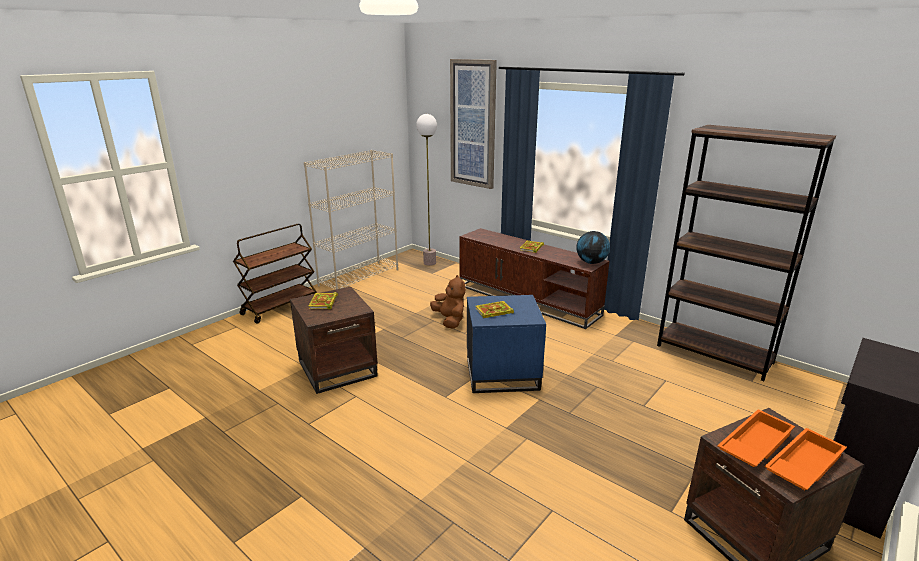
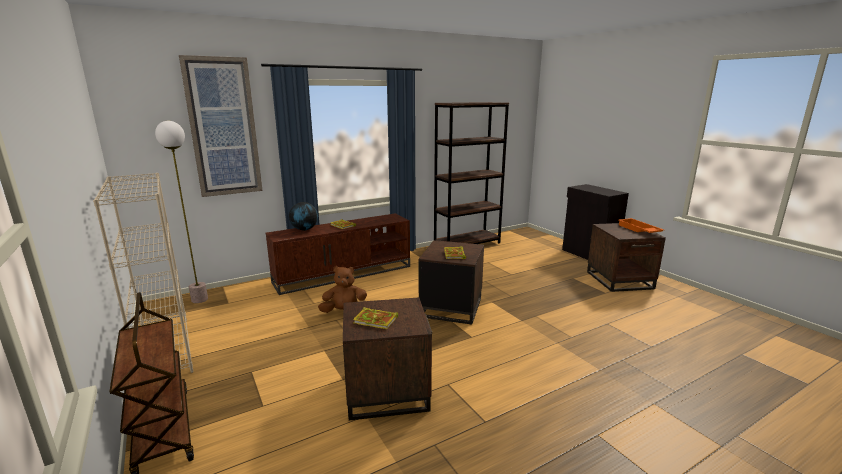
camera: 70 degrees left, 5 degrees down
blue side table [467,295,546,393] -> brown side table [419,240,484,325]
globe [576,231,610,264] -> globe moved to [289,202,318,231]
orange tray [717,409,795,467] -> none

